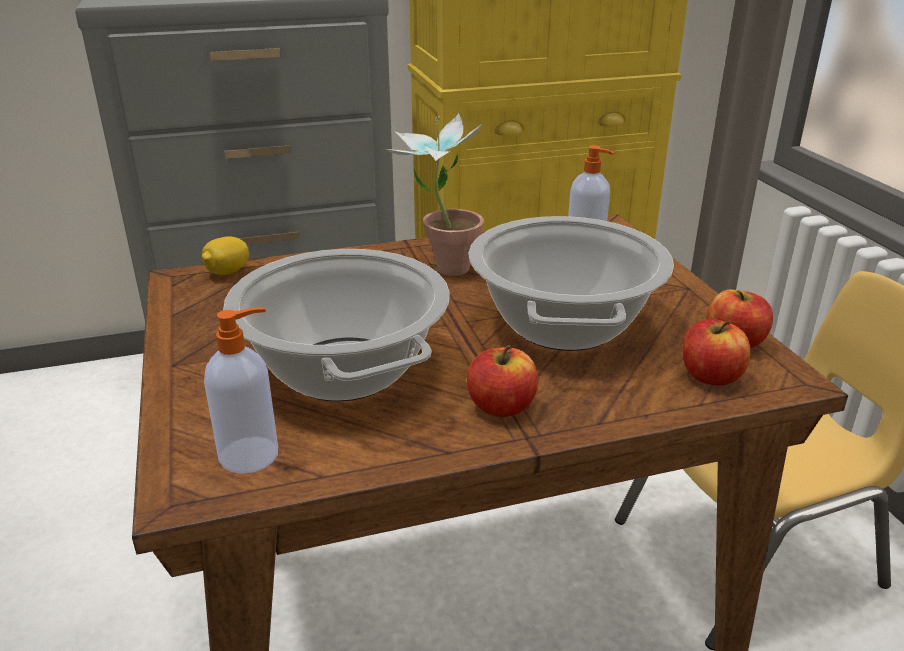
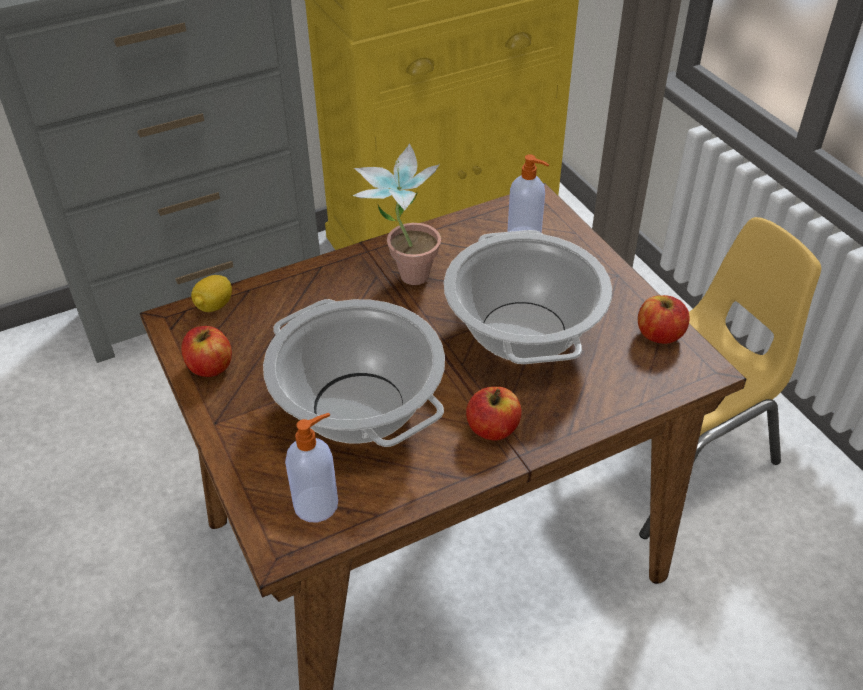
camera: 10 degrees left, 15 degrees up
apple [682,319,751,386] -> apple moved to [181,326,232,377]

